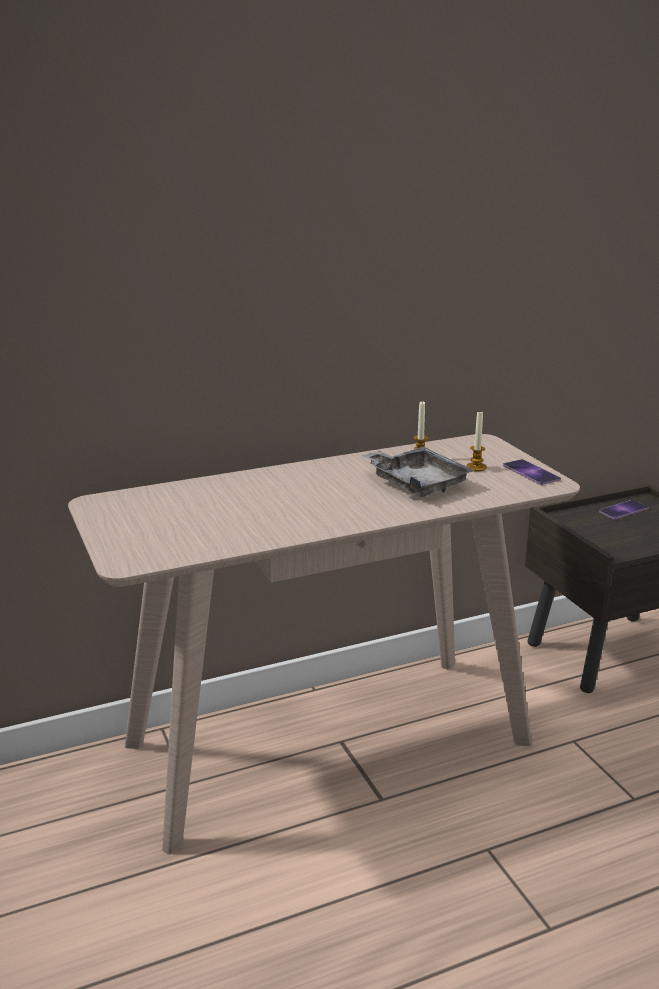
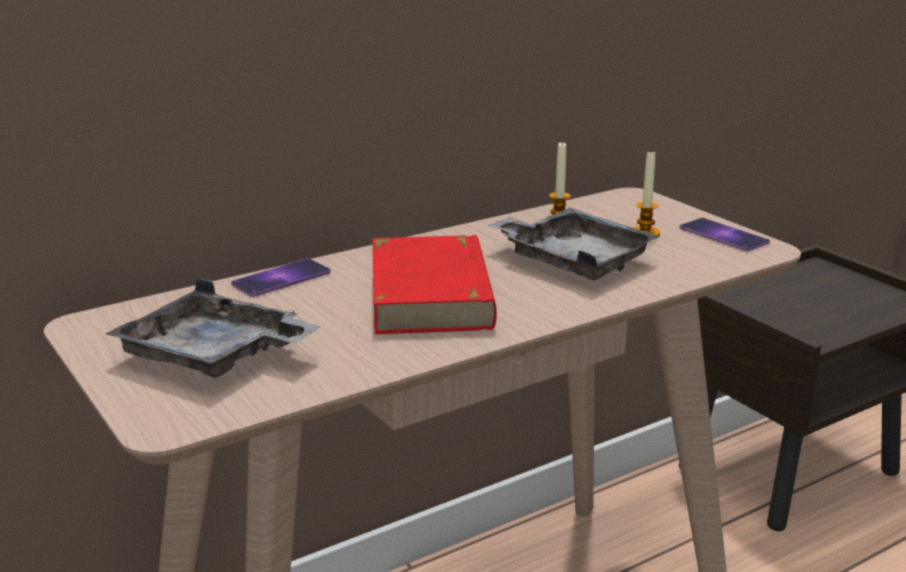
camera: 10 degrees left, 0 degrees up
phone [599,500,649,519] -> phone moved to [231,258,331,297]
none -> grey tray [105,278,321,378]
none -> red book [372,235,497,334]

